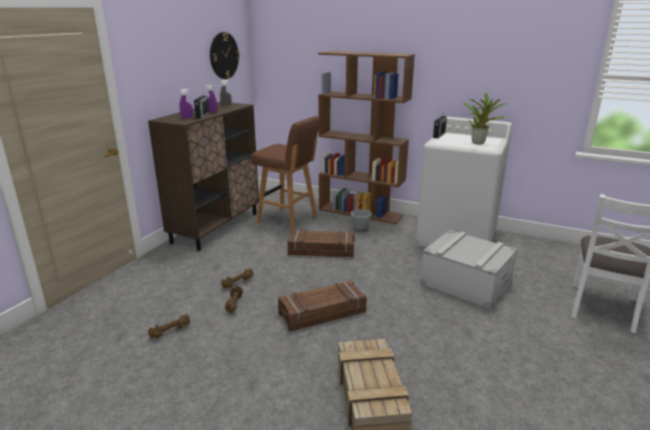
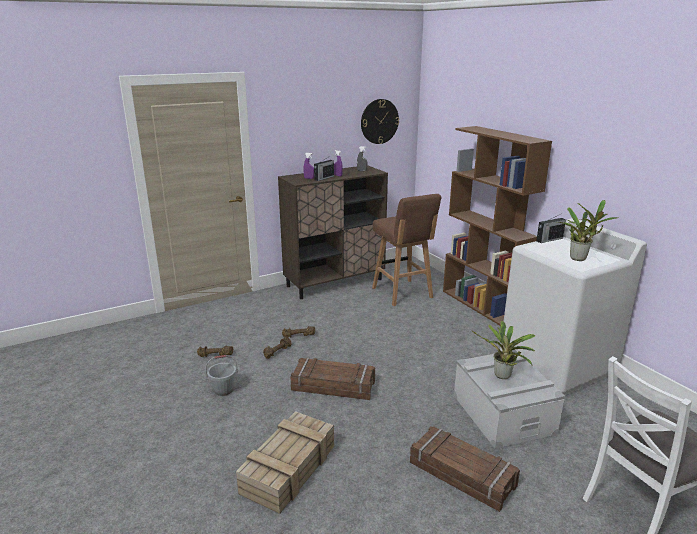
camera: 35 degrees right, 0 degrees up
crate [287,230,355,257] -> crate moved to [410,426,520,512]
grey bucket [351,200,372,232] -> grey bucket moved to [205,355,238,396]
none -> potted plant [471,321,535,379]

